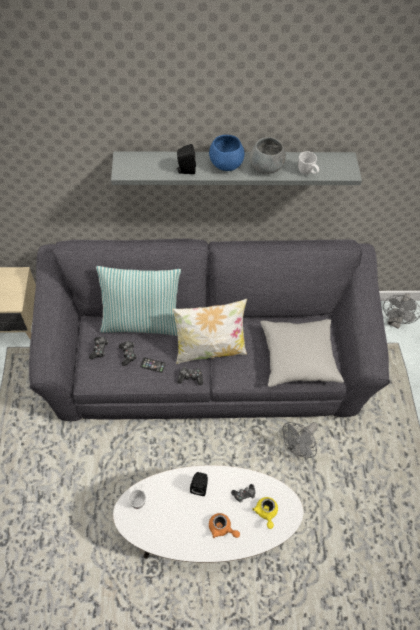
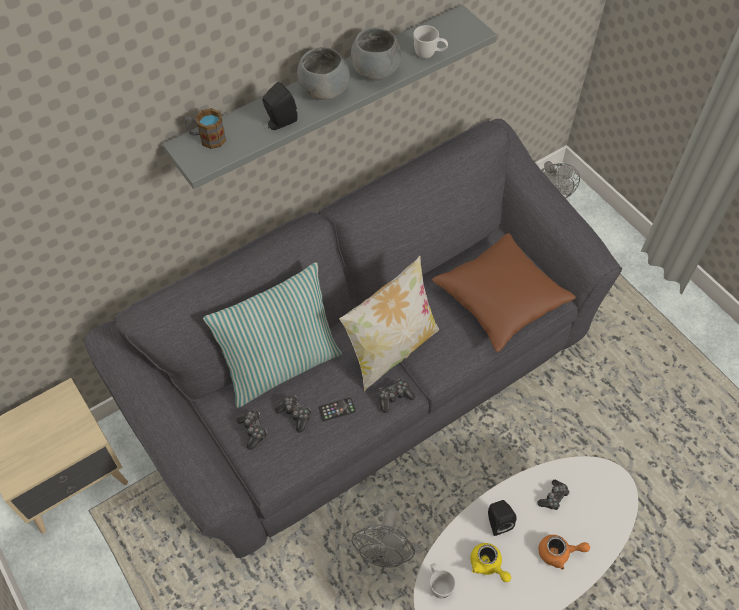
camera: 30 degrees left, 0 degrees up
blue bowl [209,135,245,171] -> grey bowl [297,47,350,100]
yellow teapot [252,497,278,529] -> yellow teapot moved to [470,543,511,582]
grey pillow [260,319,344,387] -> brown pillow [432,233,576,352]
grey fan [283,422,318,458] -> grey fan moved to [351,508,415,567]
none -> mug [185,108,226,149]

